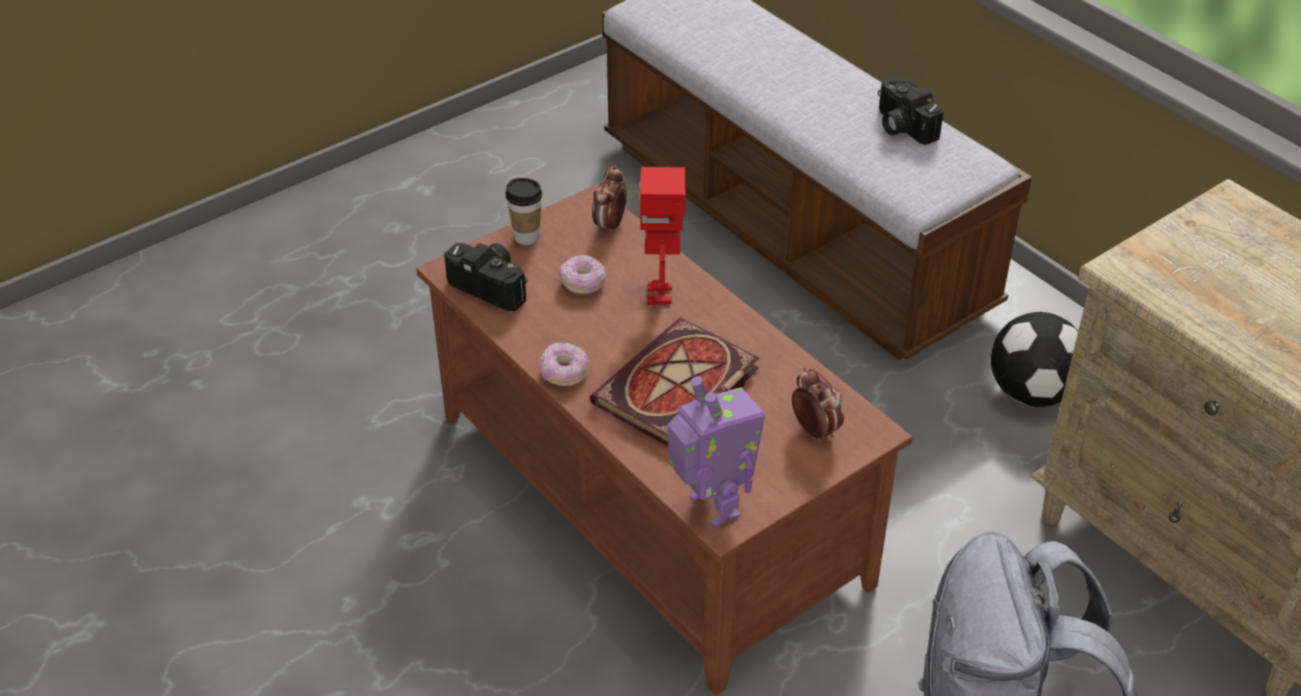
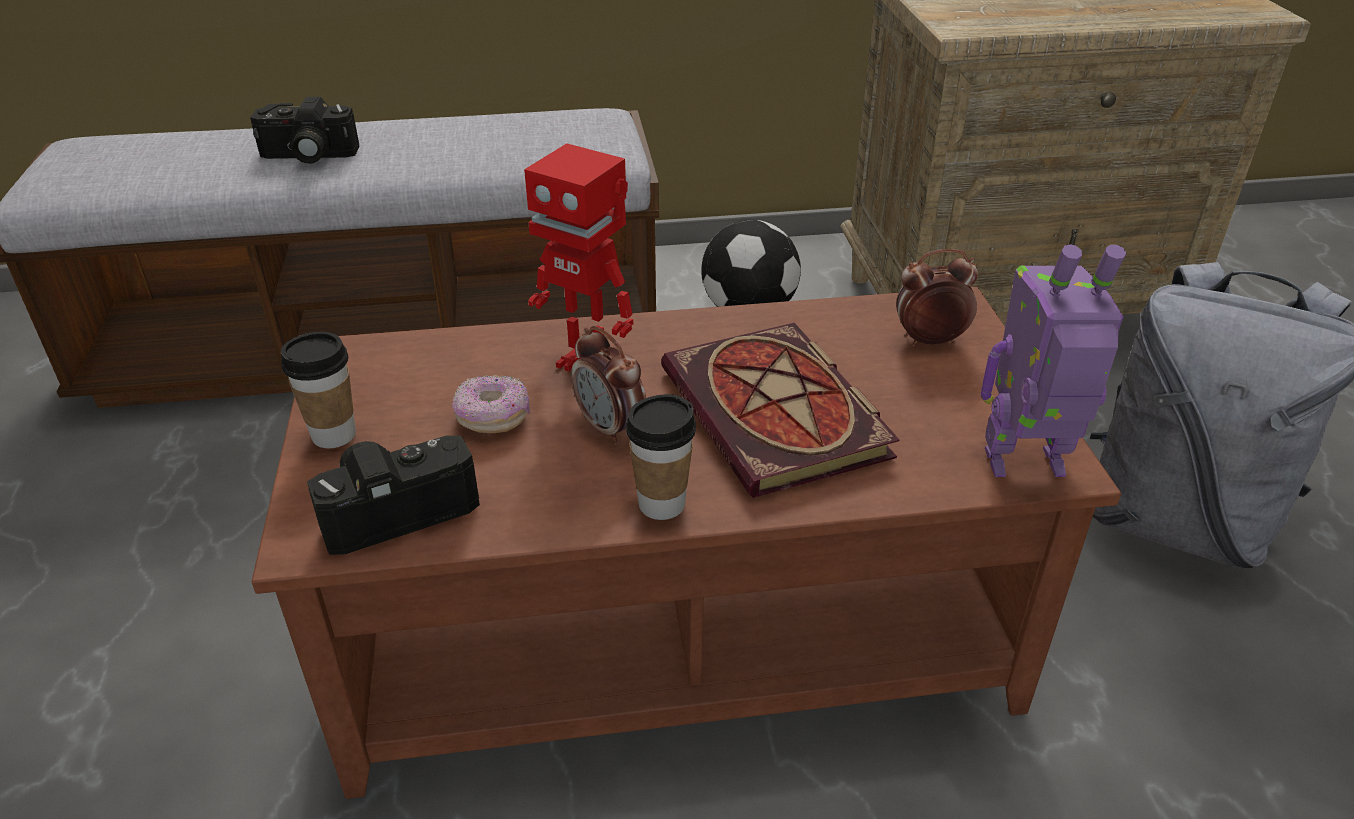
camera: 60 degrees left, 5 degrees down
donut [540,342,589,386] -> cup [626,394,696,520]
alarm clock [592,166,627,234] -> alarm clock moved to [571,326,646,445]
camera [878,76,943,145] -> camera moved to [250,97,360,164]

